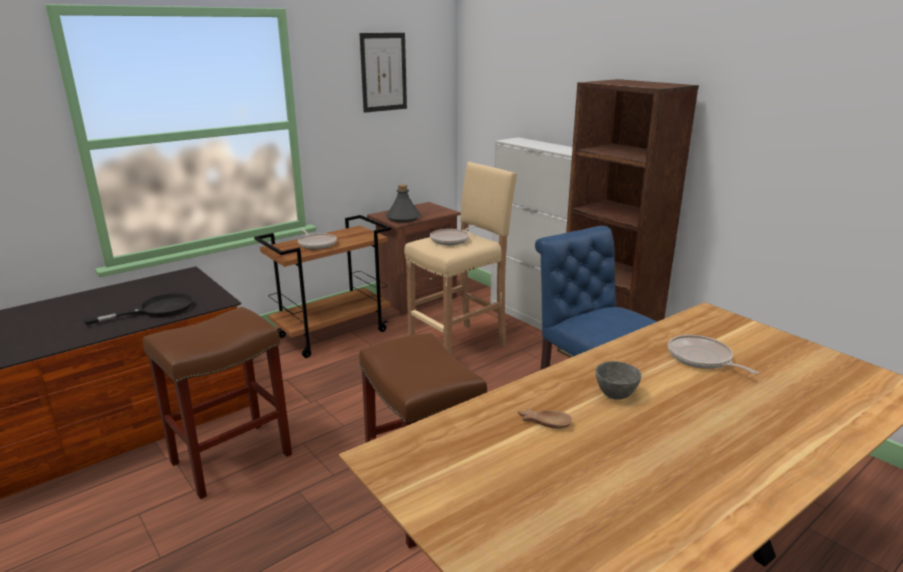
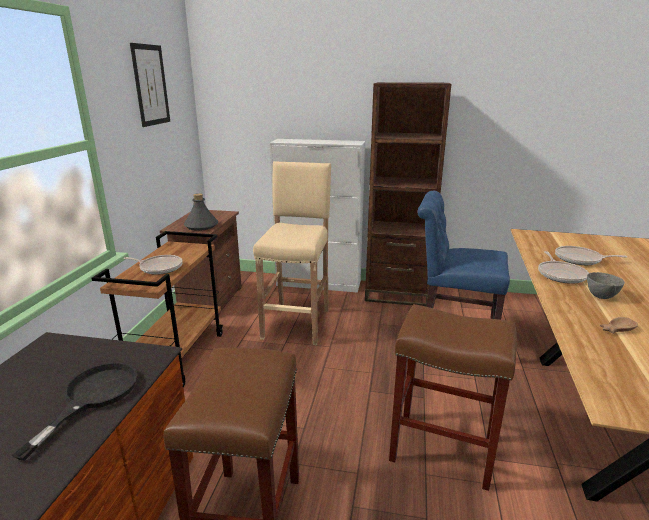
camera: 40 degrees left, 0 degrees up
frying pan [430,225,475,245] -> frying pan moved to [538,251,589,284]

